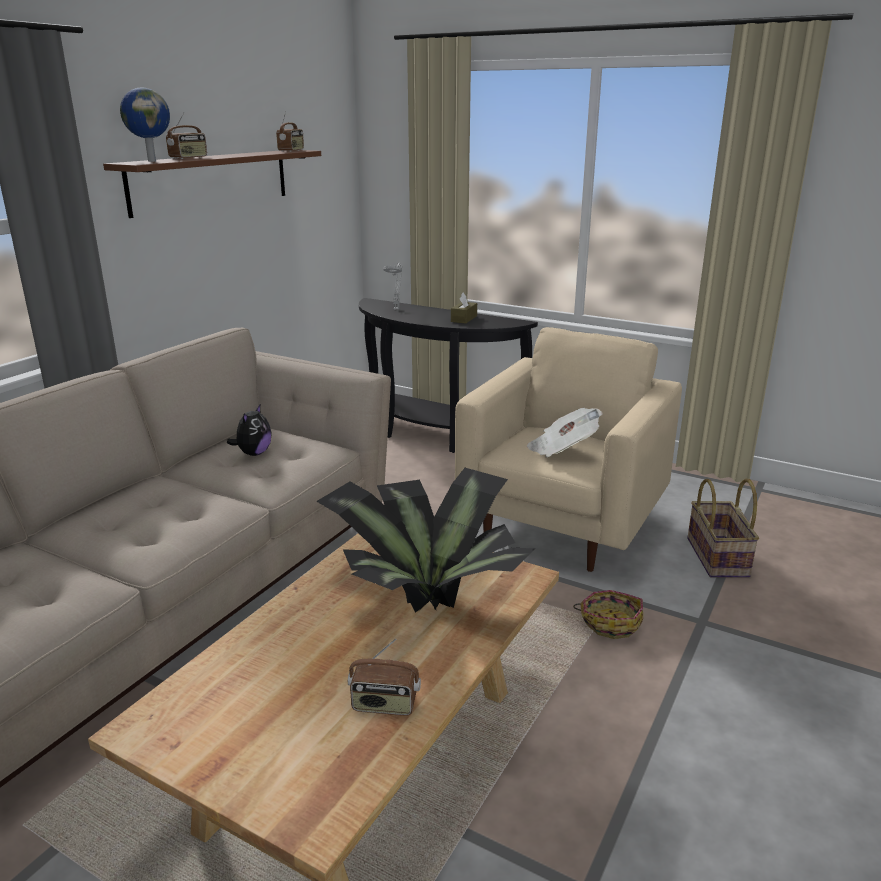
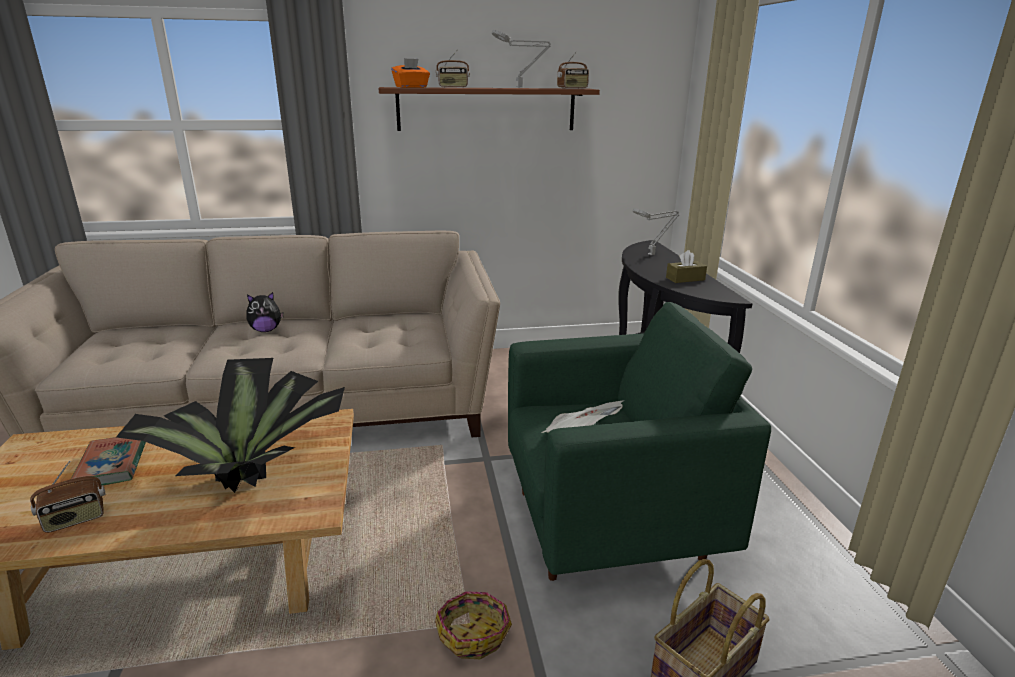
camera: 50 degrees right, 0 degrees up
globe [120,88,170,162] -> orange tissue box [391,58,430,88]
plush toy [227,403,272,456] -> plush toy moved to [246,292,284,332]
radio [348,639,421,716] -> radio turned 90 degrees counterclockwise [30,461,105,533]
beige armchair [455,327,682,572] -> green armchair [508,302,771,581]
none -> book [71,437,146,485]
none -> grey table lamp [492,30,551,88]

